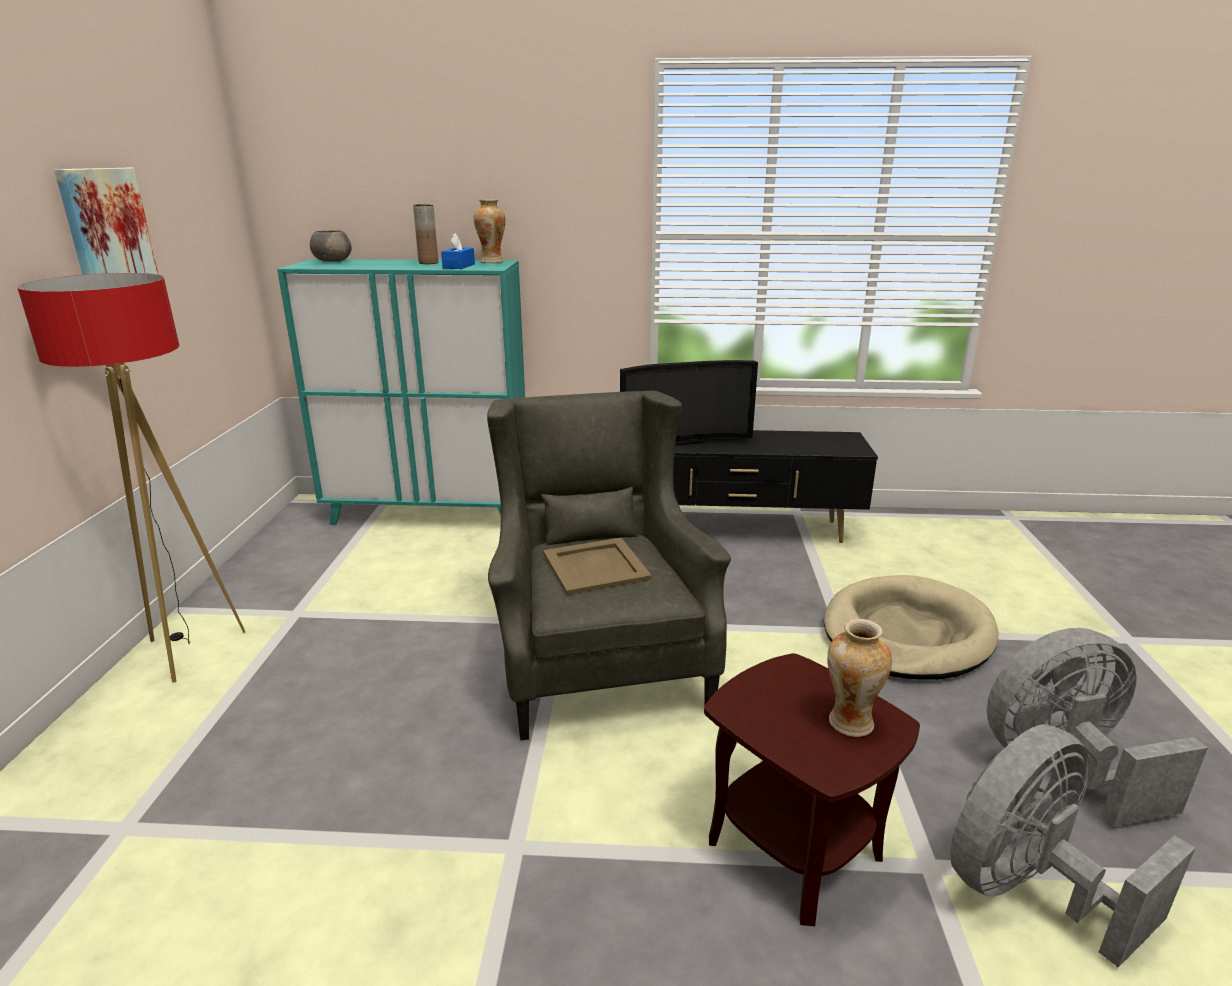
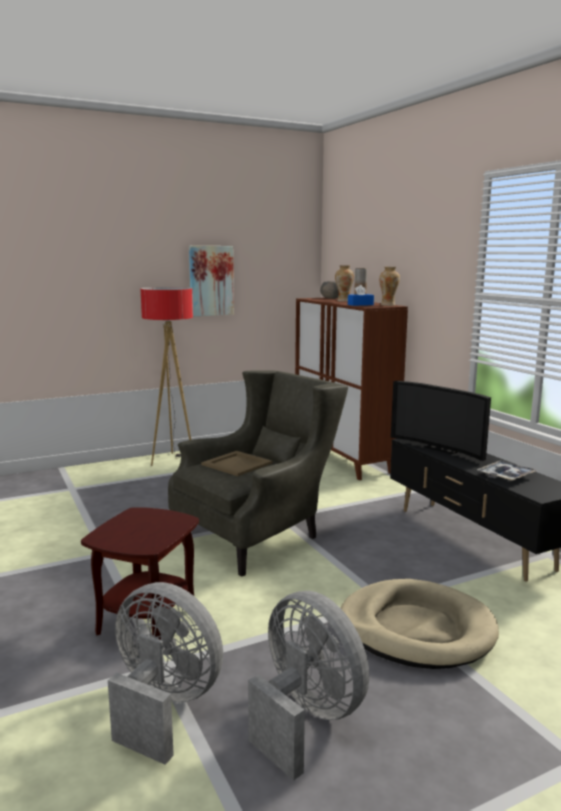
camera: 60 degrees right, 10 degrees down
turquoise cabinet [277,259,525,525] -> brown cabinet [295,298,408,480]
vase [827,619,892,737] -> vase moved to [335,265,354,302]
none -> tray [476,461,536,481]

